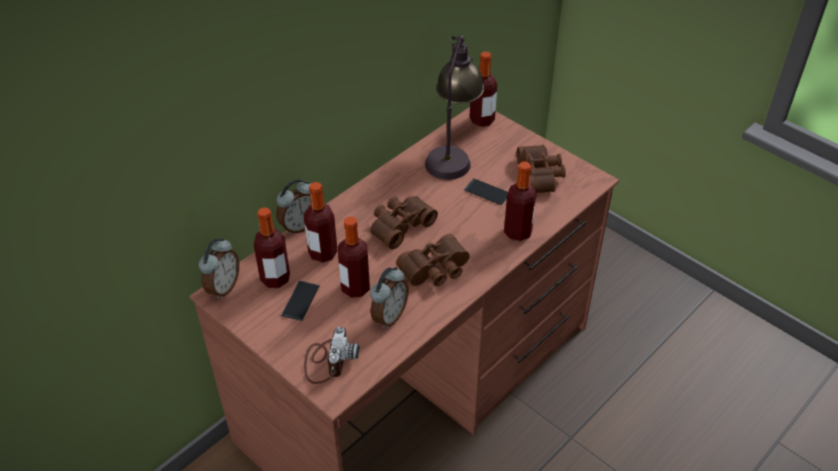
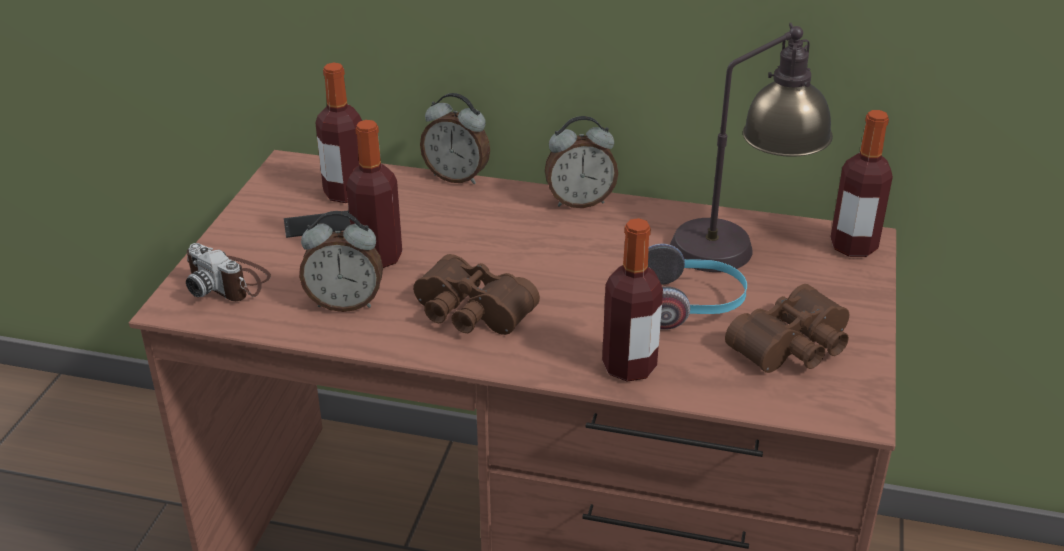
camera: 60 degrees right, 10 degrees down
alarm clock [199,238,239,300] -> alarm clock moved to [545,116,618,208]
bottle [303,182,338,263] -> none
camera [304,327,359,384] -> camera turned 60 degrees clockwise [186,243,271,301]
brown binoculars [370,196,438,249] -> none
phone [464,178,508,205] -> headphones [648,244,747,330]

